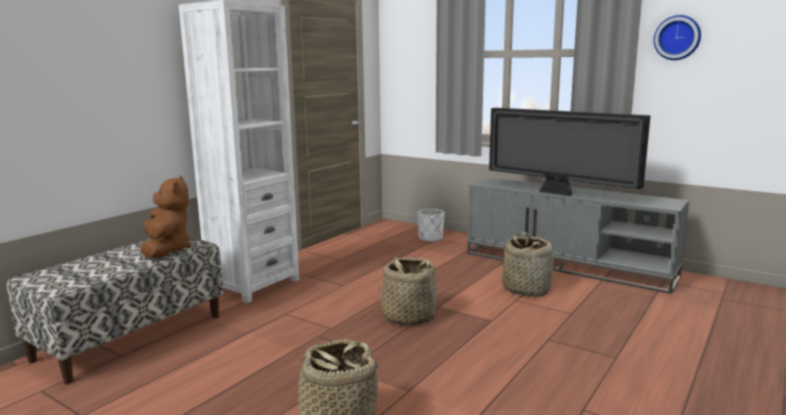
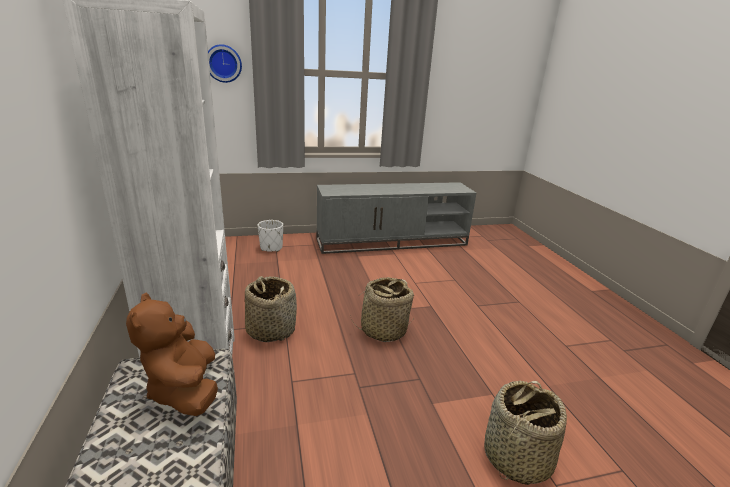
camera: 50 degrees left, 10 degrees up
brown plush toy [140,175,191,258] -> brown plush toy turned 135 degrees counterclockwise [126,293,218,416]
television [489,108,651,197] -> none
basket [502,232,554,297] -> basket moved to [245,276,297,342]
wall clock [653,15,701,60] -> wall clock moved to [208,44,242,83]

